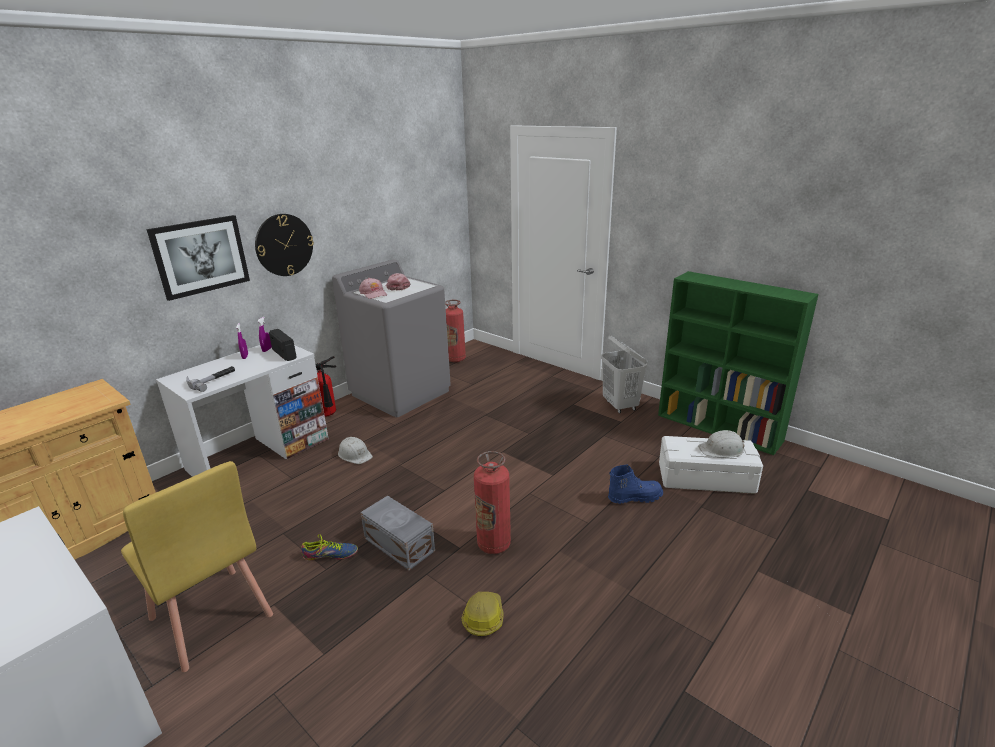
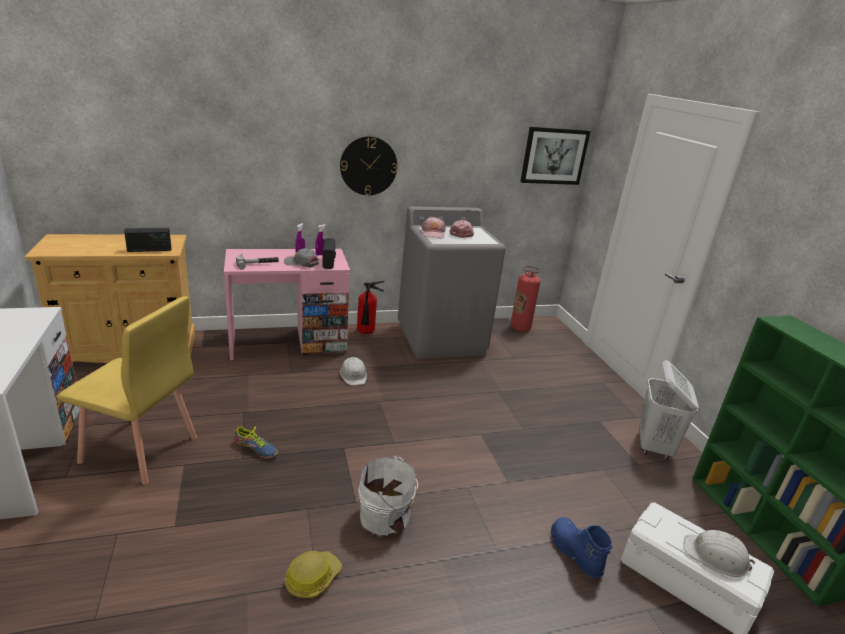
camera: 30 degrees right, 0 degrees up
yellow chair [121,461,273,672] -> yellow chair turned 60 degrees counterclockwise [57,296,197,485]
picture [147,215,250,301] -> picture moved to [520,127,591,185]
white desk [156,345,329,477] -> pink desk [224,249,350,360]
grey storage box [361,496,435,570] -> none
fire extinguisher [474,451,511,554] -> white bucket [358,456,418,536]
blue boot [608,464,663,504] -> blue boot turned 135 degrees counterclockwise [551,517,612,578]
none -> radio [124,228,172,252]
none -> grey cap [284,248,319,267]

